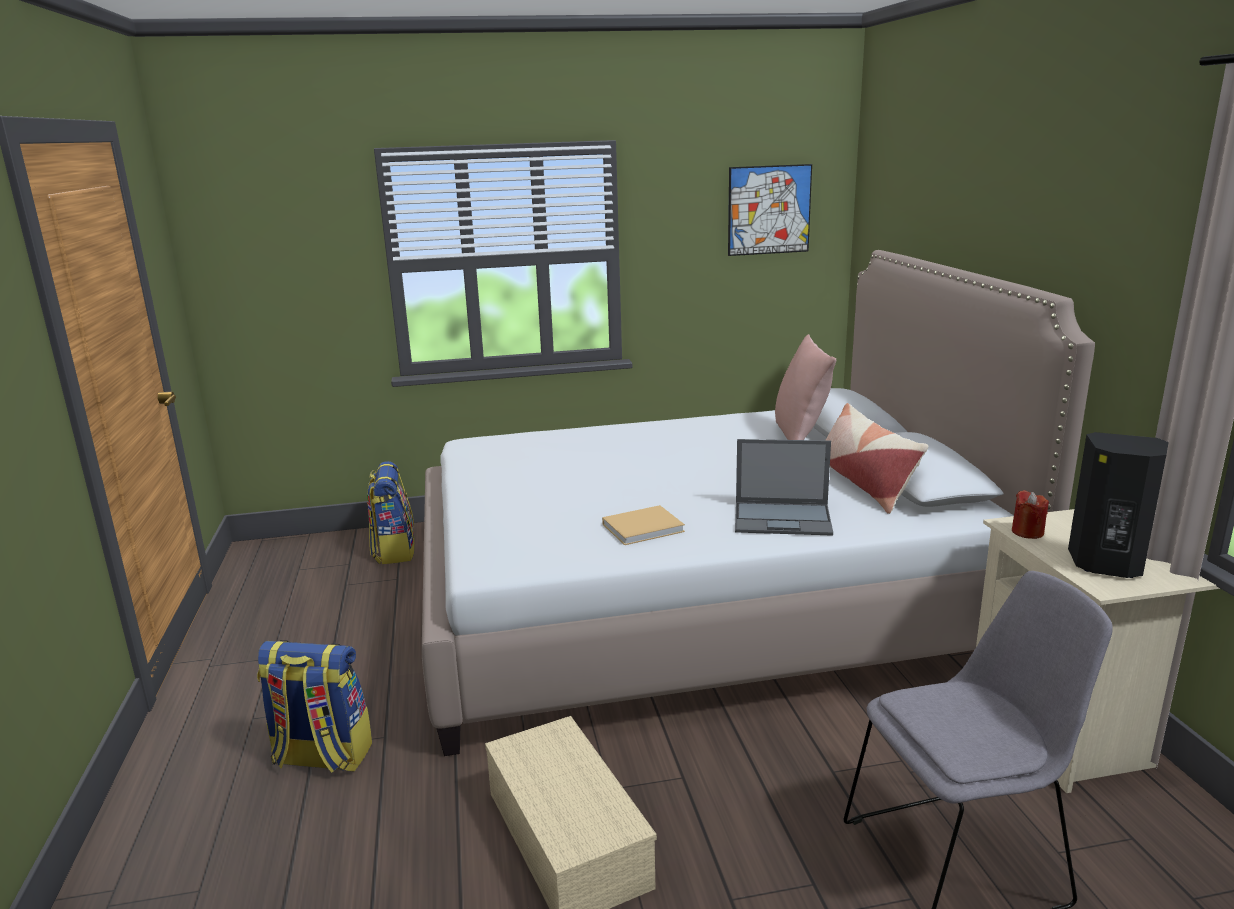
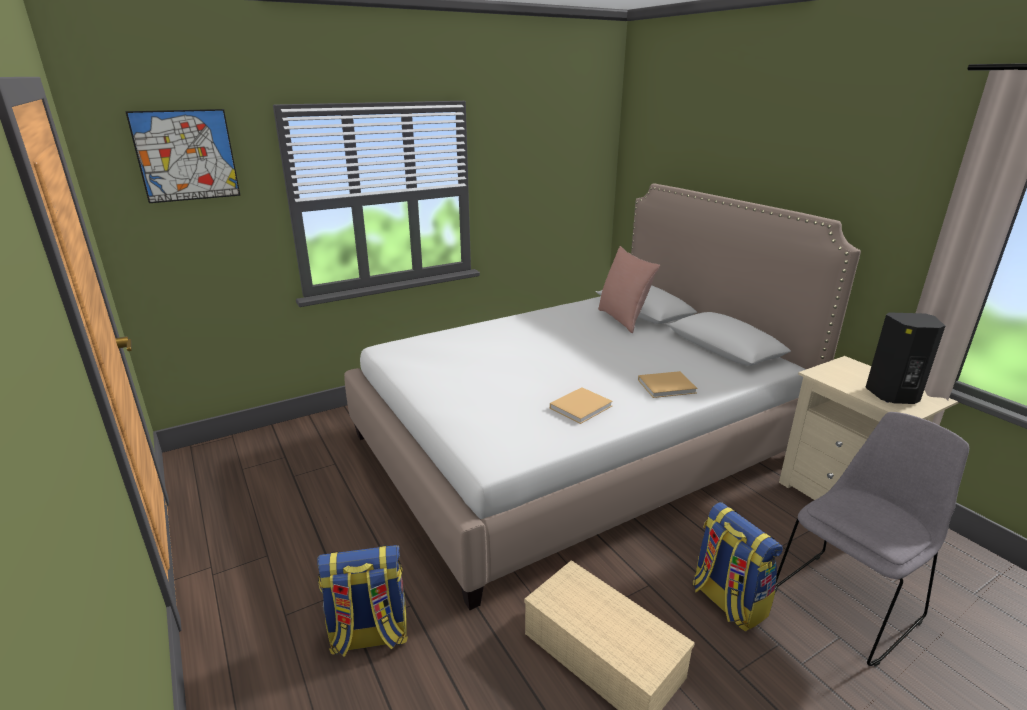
camera: 20 degrees left, 5 degrees up
backpack [367,461,415,564] -> backpack moved to [692,502,783,632]
picture [728,164,812,256] -> picture moved to [125,109,241,203]
laptop [735,439,833,536] -> beige book [638,371,698,398]
pillow [826,403,928,514] -> none
red candle [1012,490,1049,539] -> none

